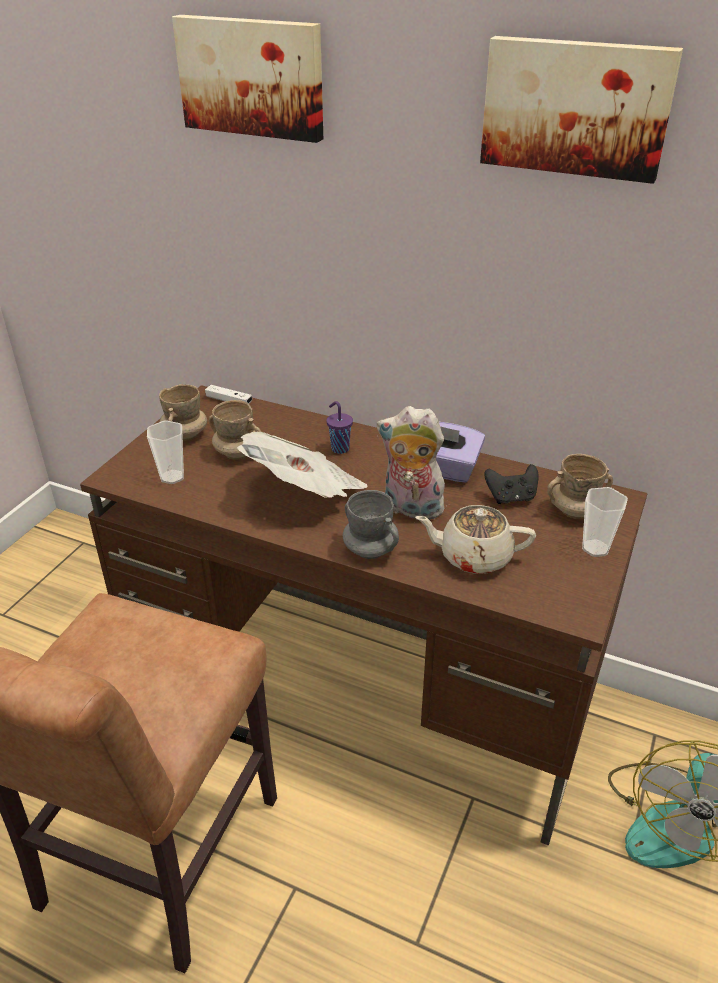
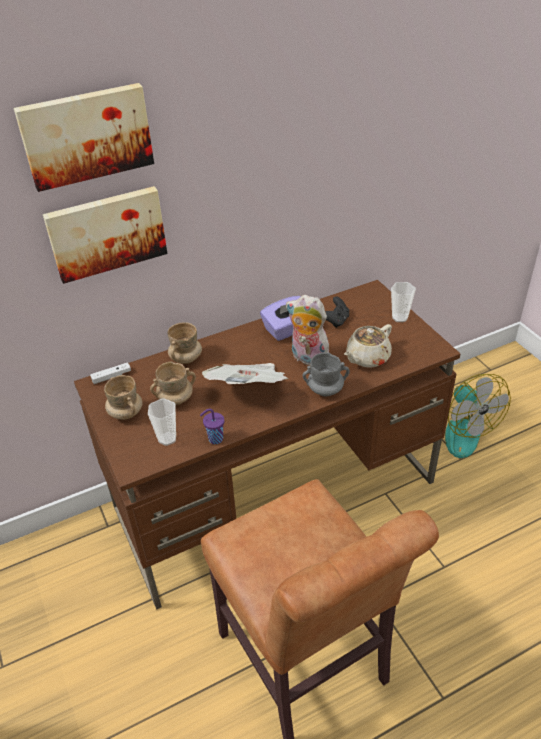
camera: 50 degrees left, 5 degrees up
purple cup [327,401,353,454] -> purple cup moved to [200,409,224,444]
plush toy [377,406,447,523] -> plush toy turned 60 degrees clockwise [286,295,329,366]
picture [480,36,683,184] -> picture moved to [43,186,167,284]
beige mug [547,454,613,519] -> beige mug moved to [168,322,202,364]

